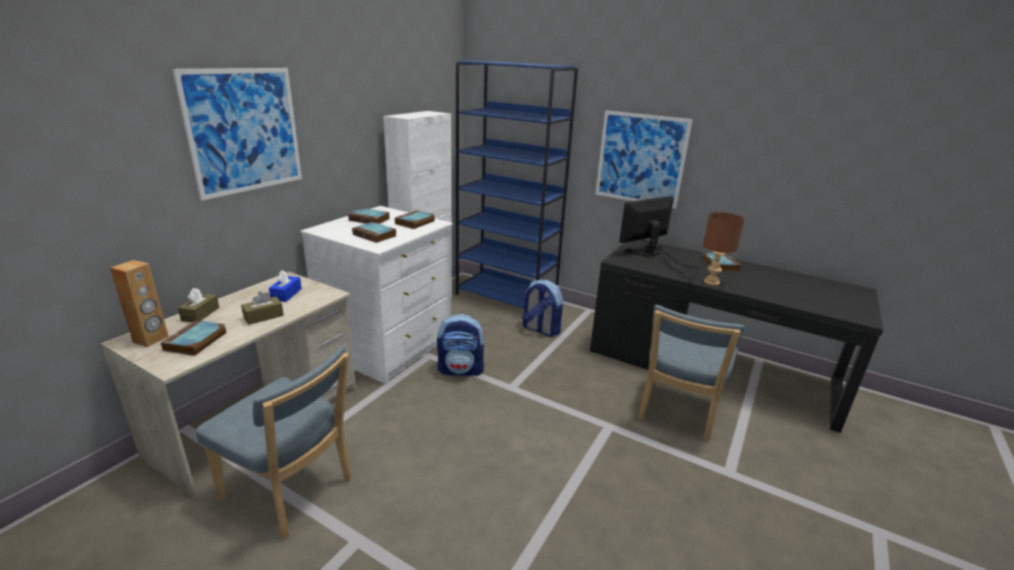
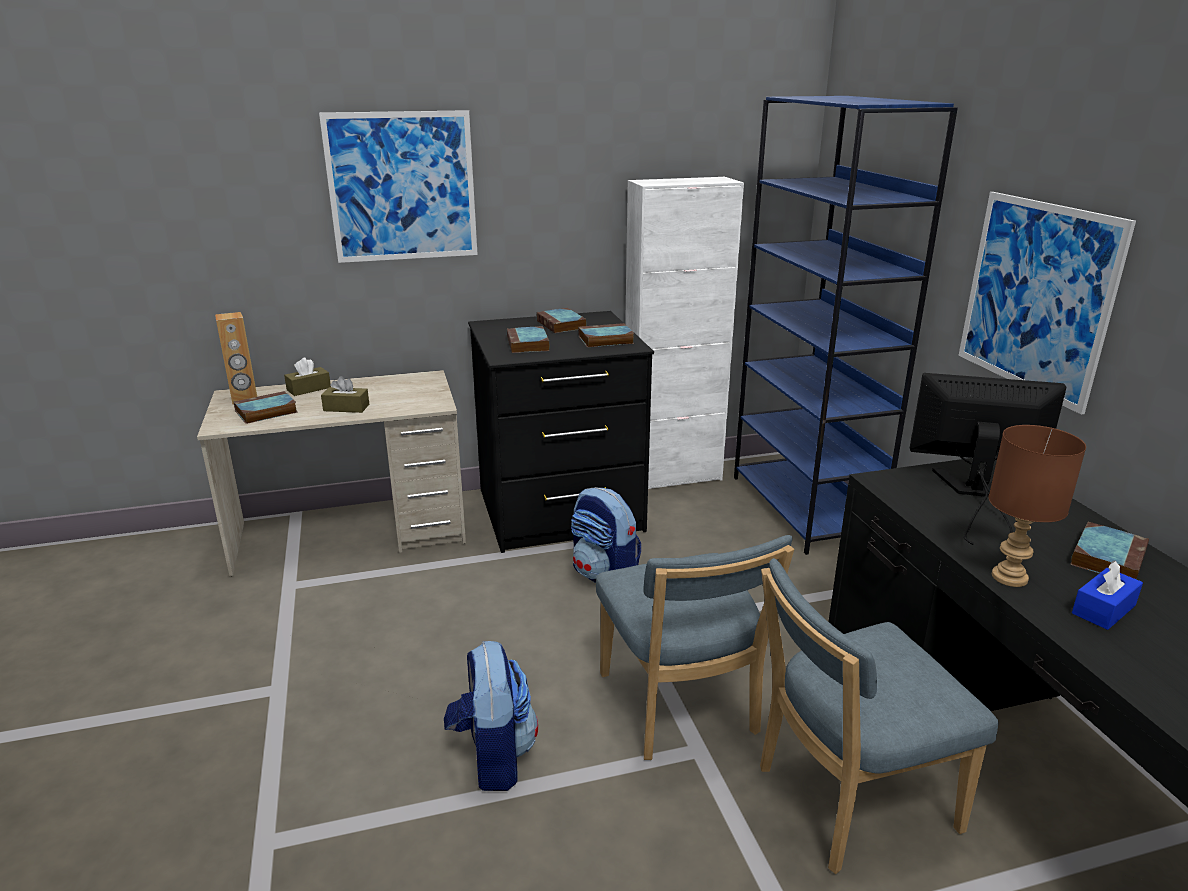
camera: 45 degrees right, 0 degrees up
blue chair [196,346,352,539] -> blue chair moved to [596,535,794,760]
blue tissue box [269,270,302,302] -> blue tissue box moved to [1072,560,1143,630]
white dresser [300,206,453,384] -> black dresser [468,311,654,553]
backpack [522,280,563,337] -> backpack moved to [444,641,538,791]

